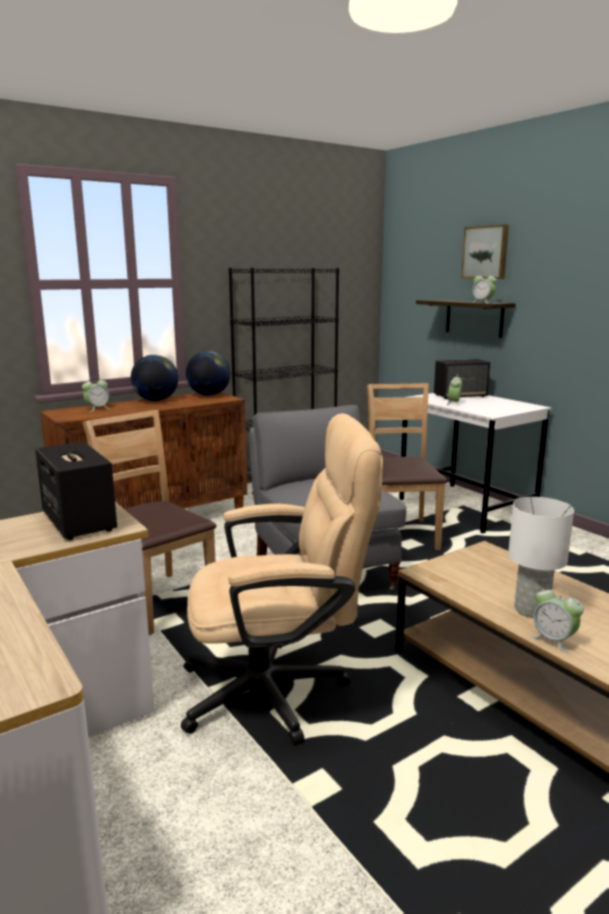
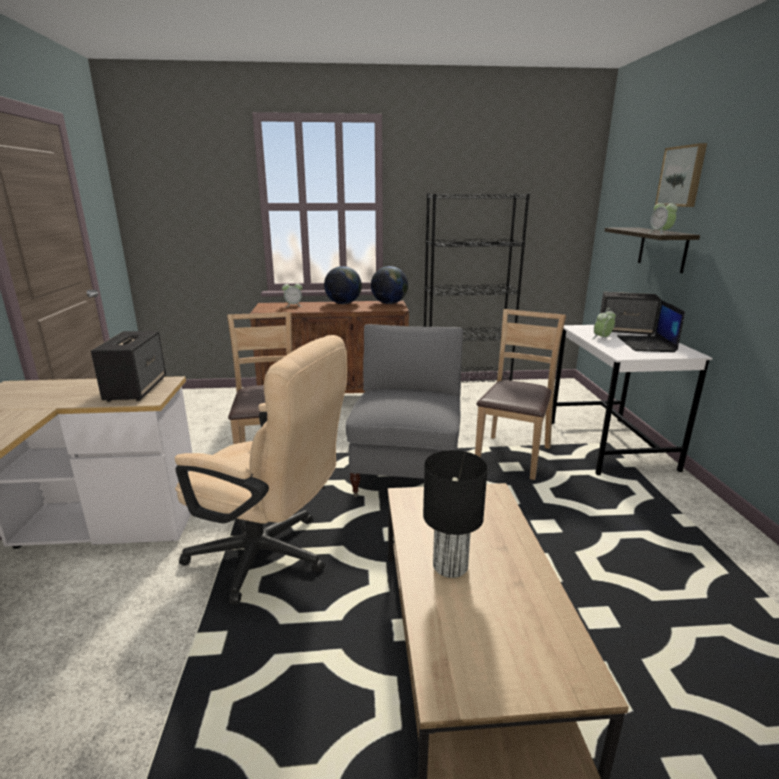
camera: 30 degrees right, 5 degrees up
white table lamp [508,497,574,618] -> black table lamp [423,450,488,578]
alarm clock [530,586,584,653] -> none
none -> laptop [617,300,685,352]

